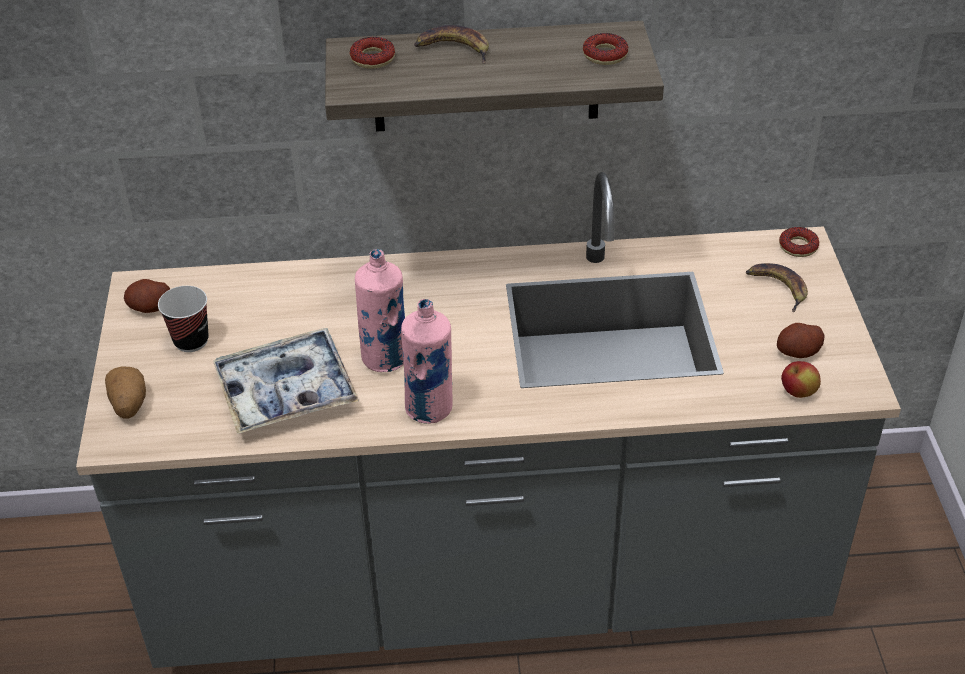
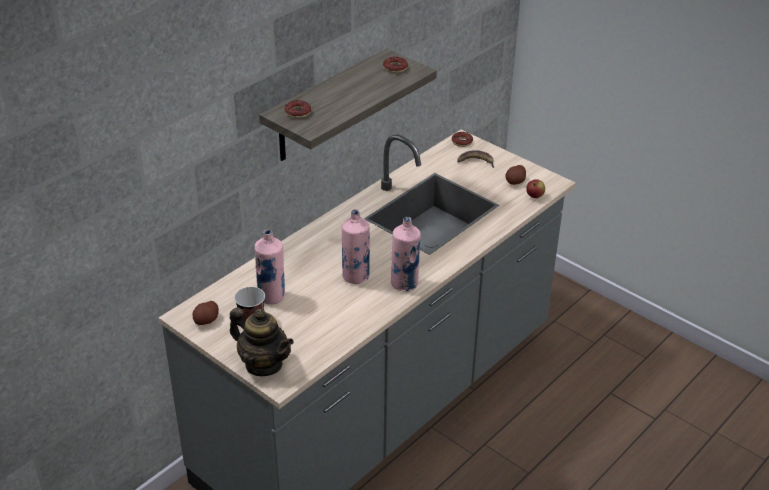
camera: 45 degrees left, 5 degrees down
potato [105,366,146,419] -> teapot [230,307,294,376]
tray [213,328,359,434] -> none
banana [414,25,489,64] -> none
none -> pink bottle [255,230,285,304]

